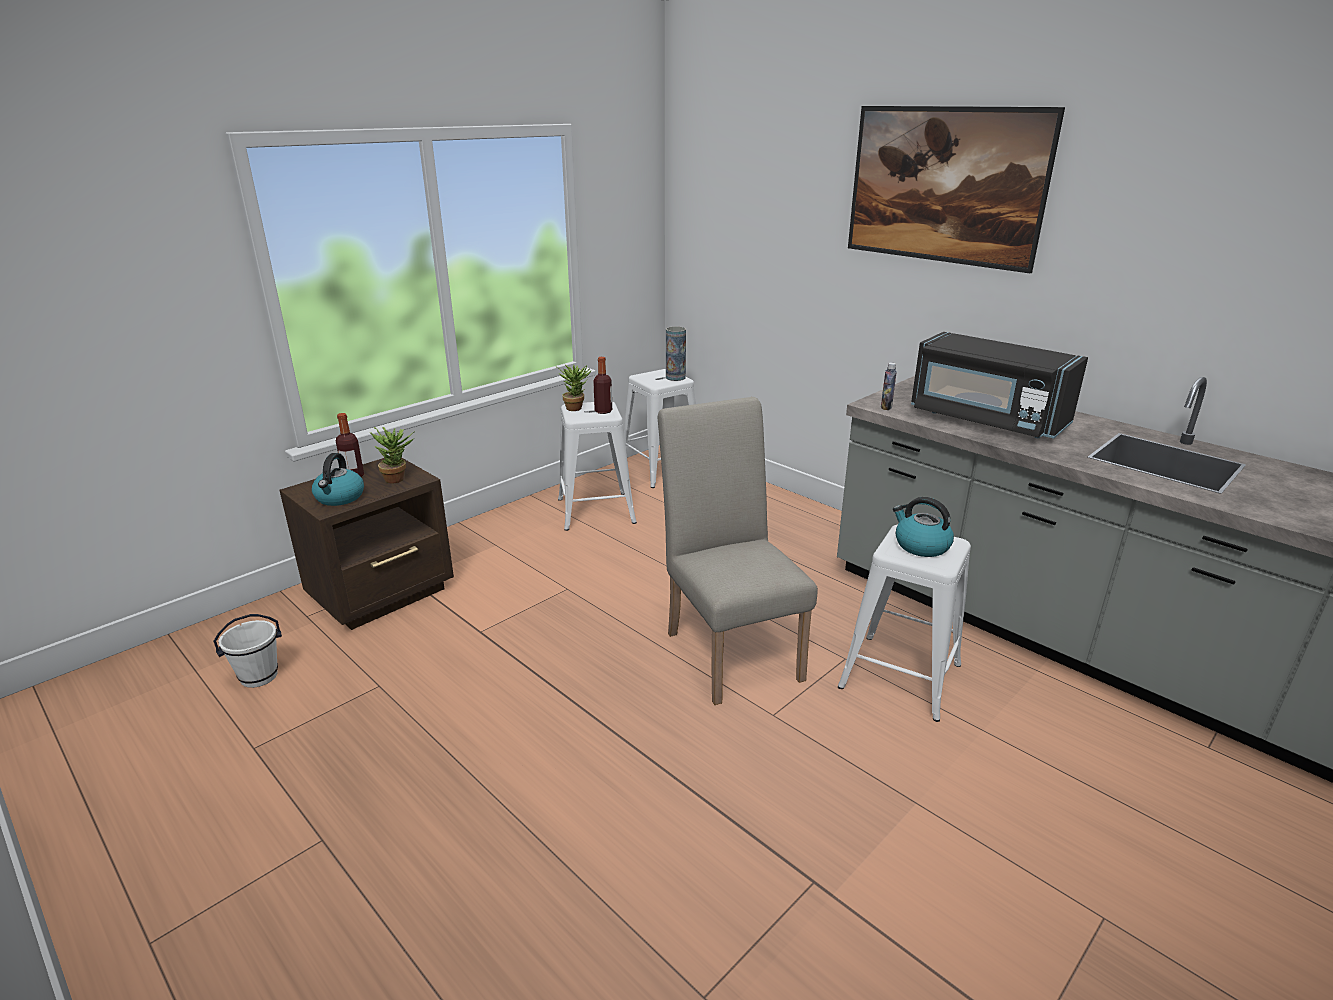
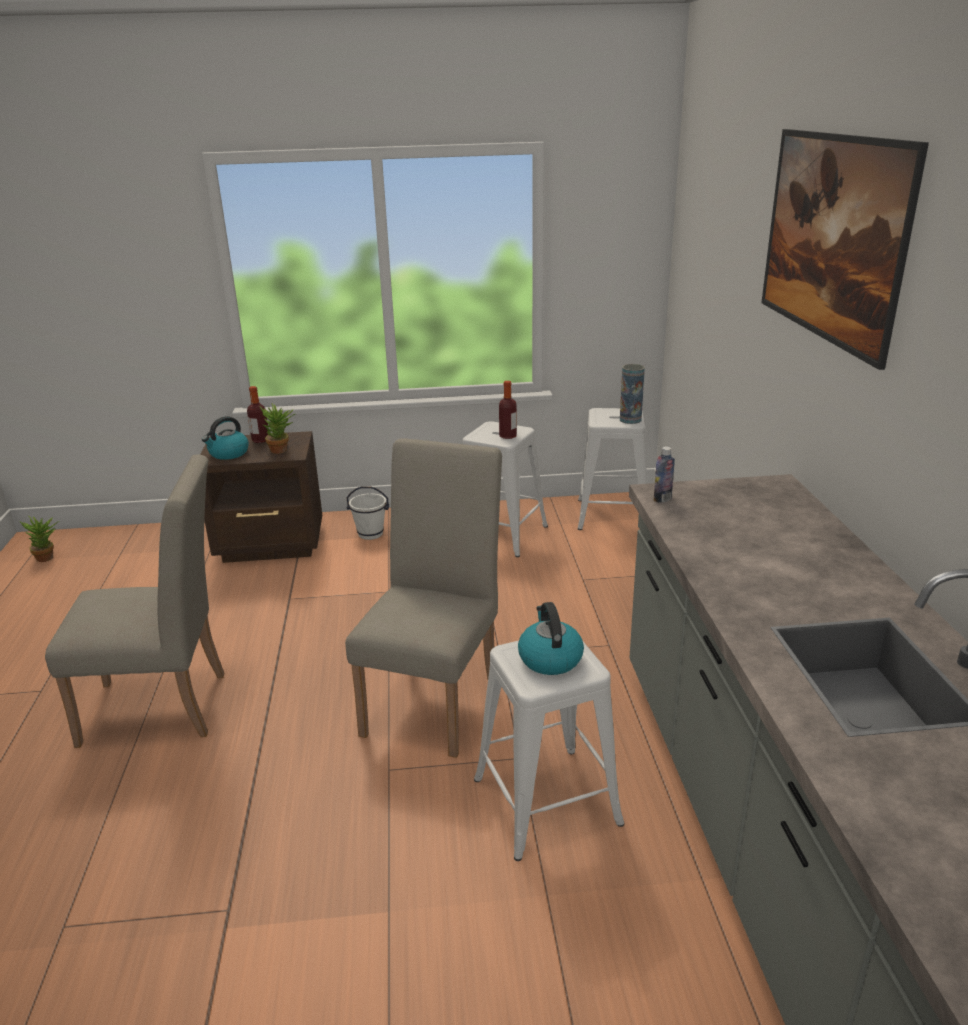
camera: 40 degrees right, 0 degrees up
white bucket [213,614,282,688] -> white bucket moved to [346,486,389,540]
potted plant [555,365,592,411] -> potted plant moved to [19,516,59,562]
black microwave [911,332,1088,439] -> none
none -> beige chair [45,455,224,748]

